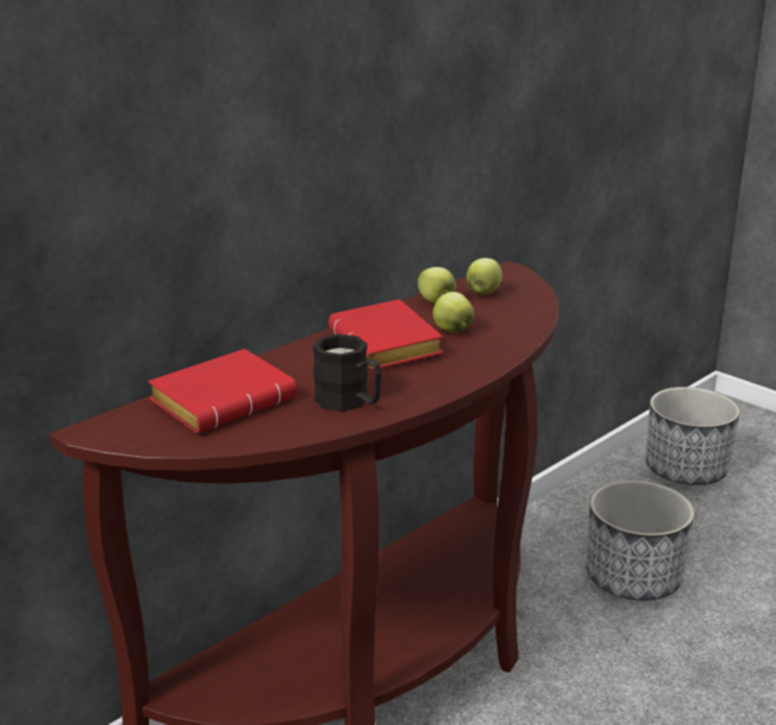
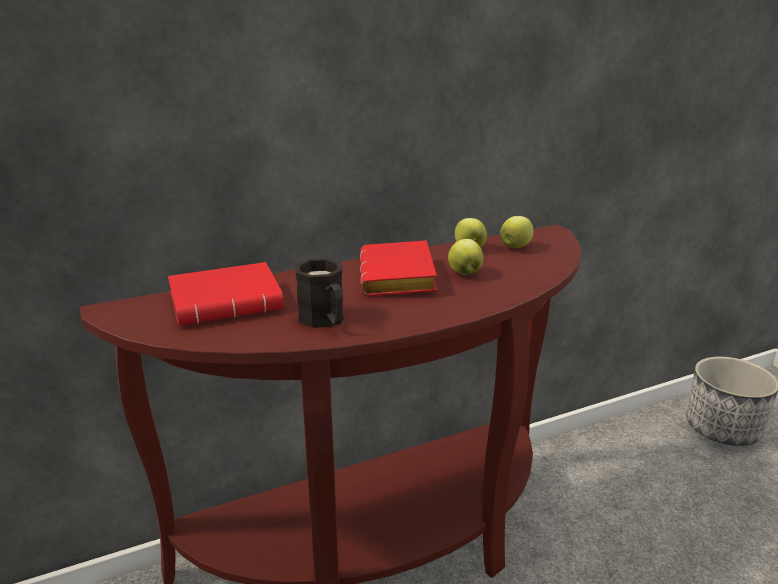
camera: 20 degrees right, 0 degrees up
planter [586,480,694,601] -> none

